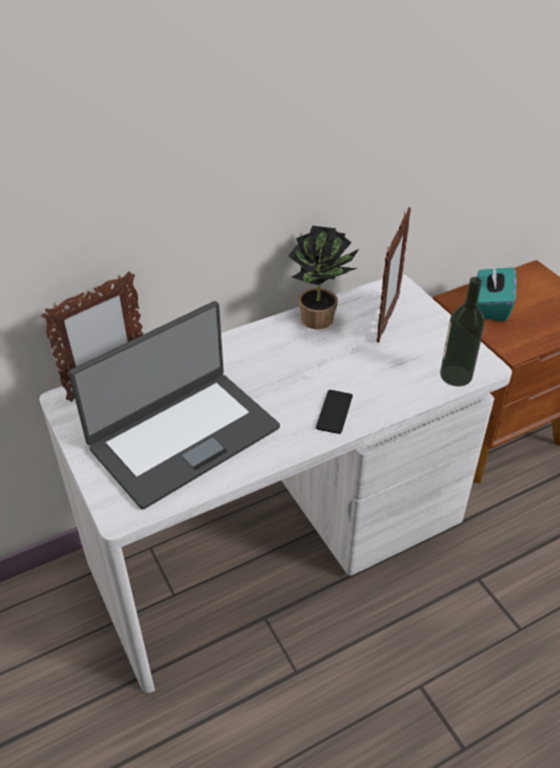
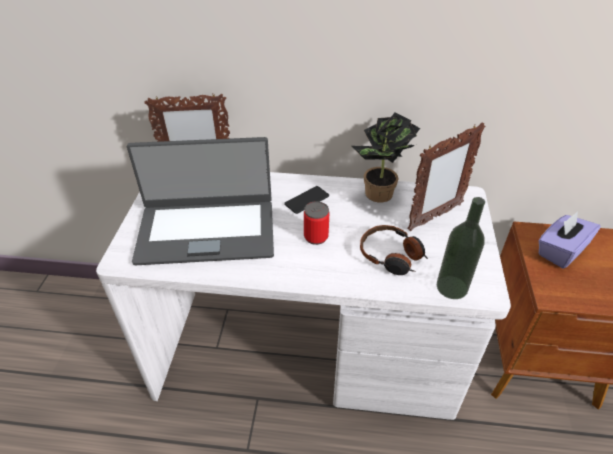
camera: 35 degrees right, 0 degrees up
phone [316,390,353,434] -> phone moved to [284,186,329,214]
turquoise tissue box [477,262,517,321] -> purple tissue box [539,211,601,269]
none -> can [304,201,329,245]
none -> headphones [360,225,428,275]

